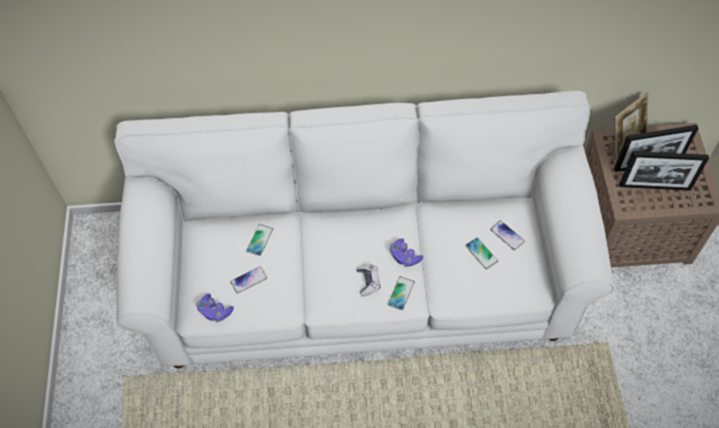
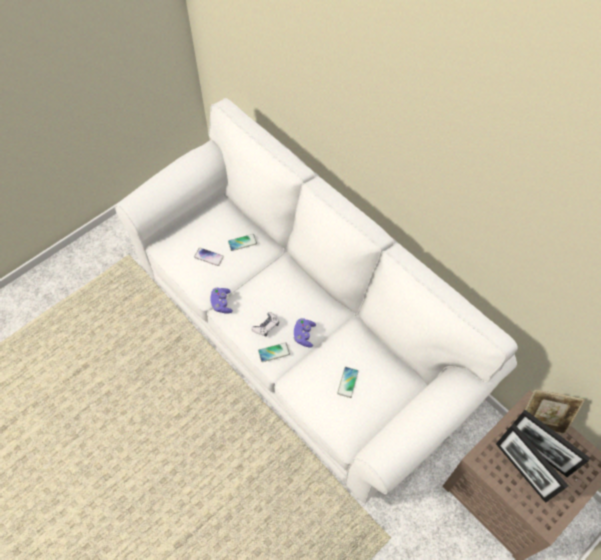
camera: 50 degrees right, 0 degrees up
purple game controller [197,294,234,322] -> purple game controller moved to [210,288,233,313]
phone [490,220,525,250] -> none

